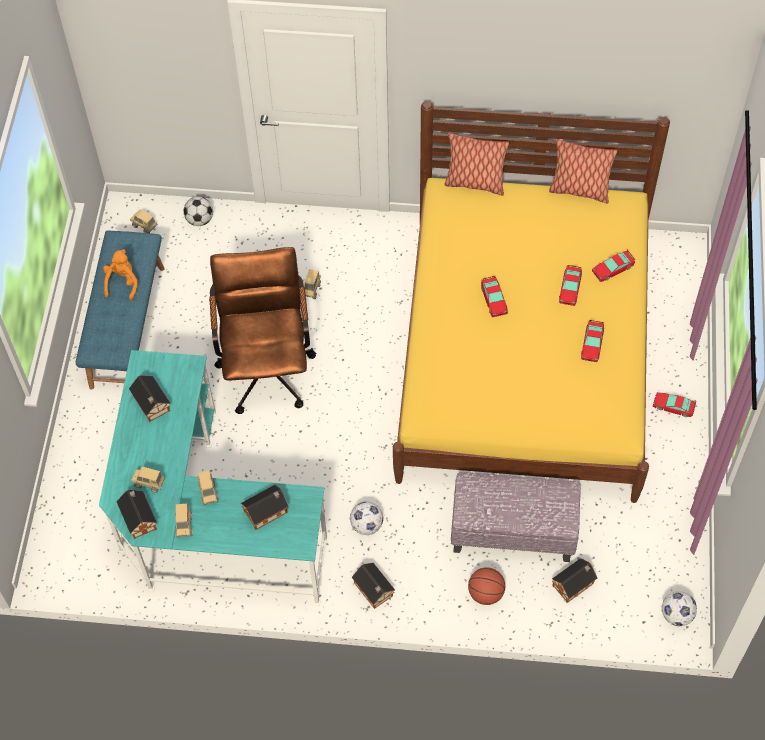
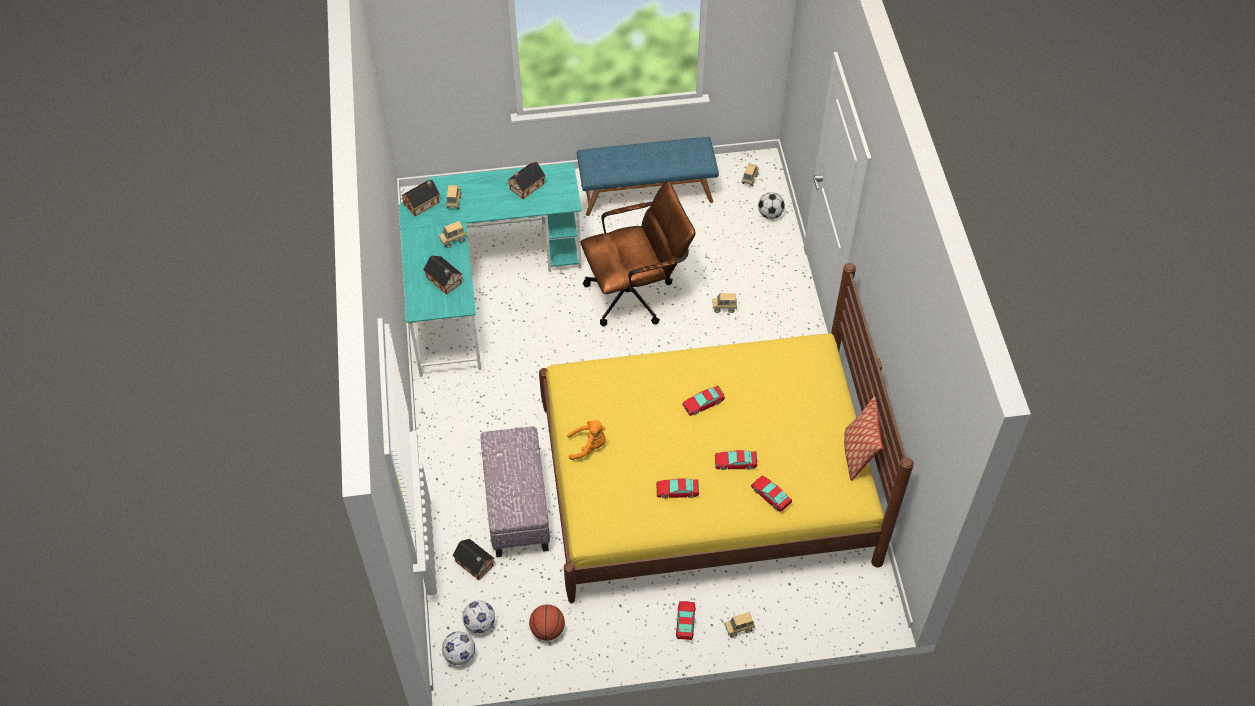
camera: 75 degrees right, 5 degrees down
orange plush toy [103,249,138,301] -> orange plush toy moved to [567,420,606,460]
toy truck [174,504,193,537] -> toy truck moved to [724,612,755,638]
football [350,502,383,535] -> football moved to [462,600,495,634]
toy house [352,563,395,609] -> none
pillow [444,133,509,196] -> none
basketball [468,567,505,605] -> basketball moved to [529,604,565,641]

